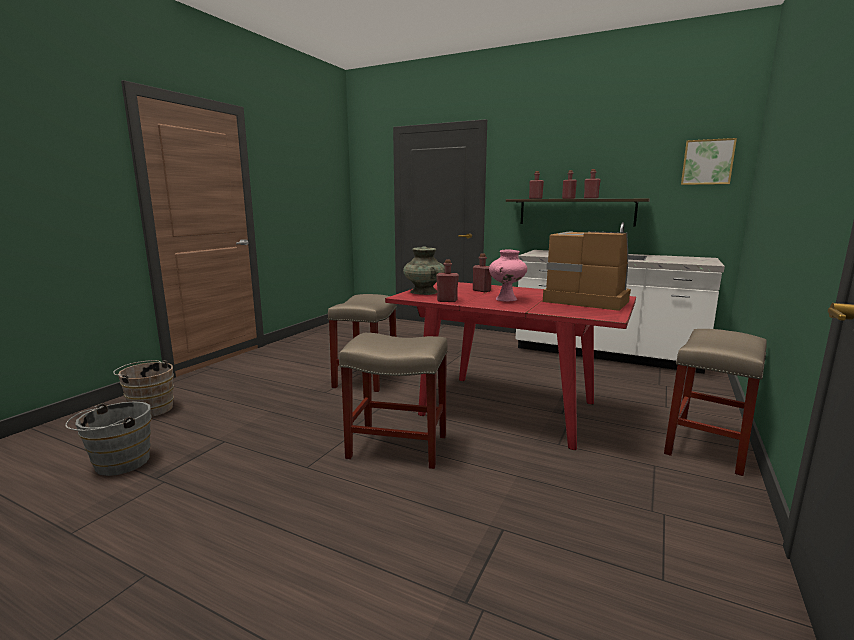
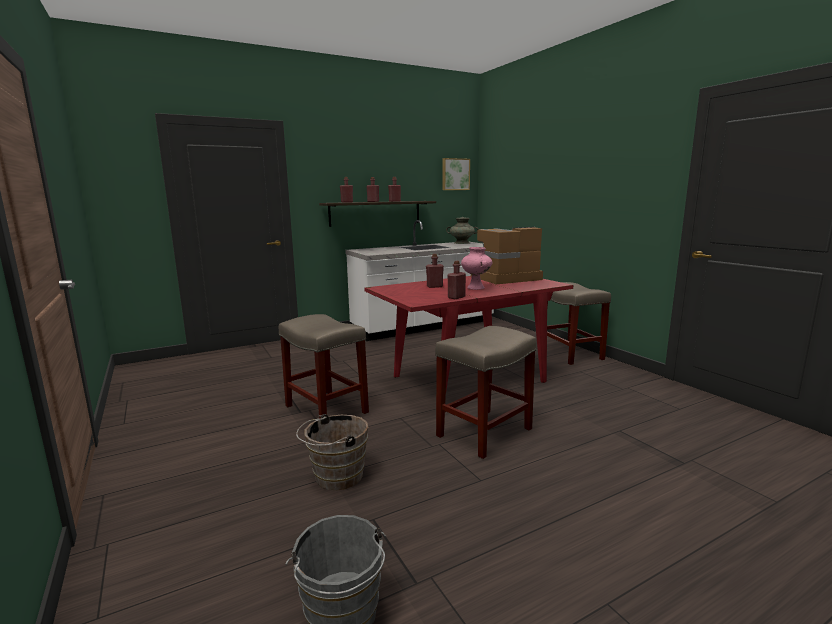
camera: 55 degrees left, 0 degrees up
brown bucket [113,360,174,417] -> brown bucket moved to [296,414,368,491]
turquoise vase [403,247,445,295] -> turquoise vase moved to [446,217,478,244]

